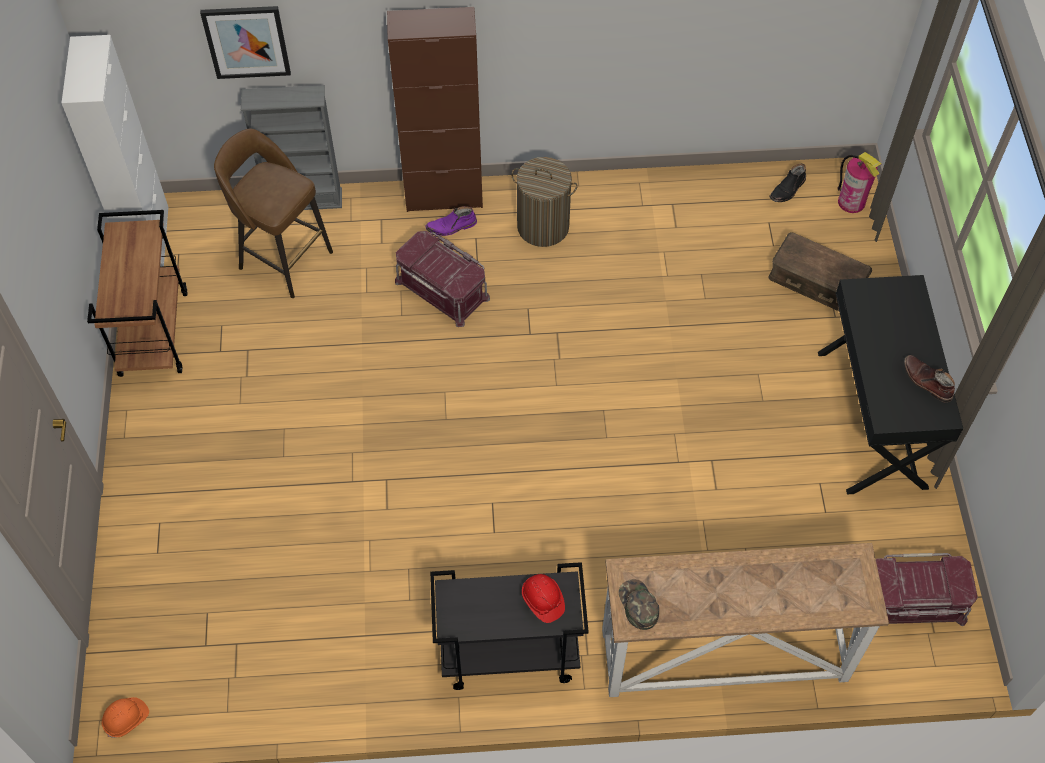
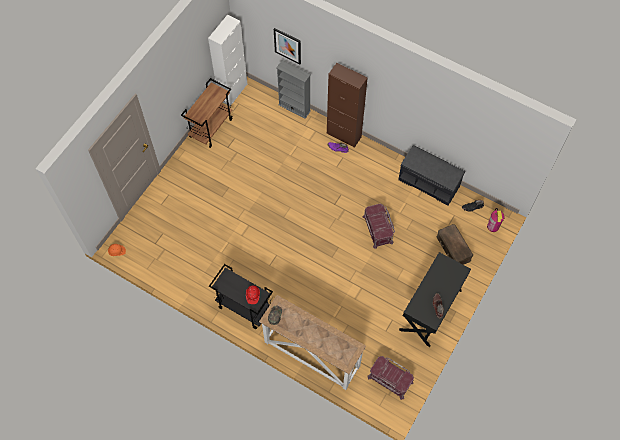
camera: 35 degrees right, 5 degrees up
brown stool [214,128,333,298] -> none
red storage box [395,231,490,327] -> red storage box moved to [363,204,395,249]
laundry basket [511,157,578,247] -> none
none -> grey bench [398,145,465,205]

